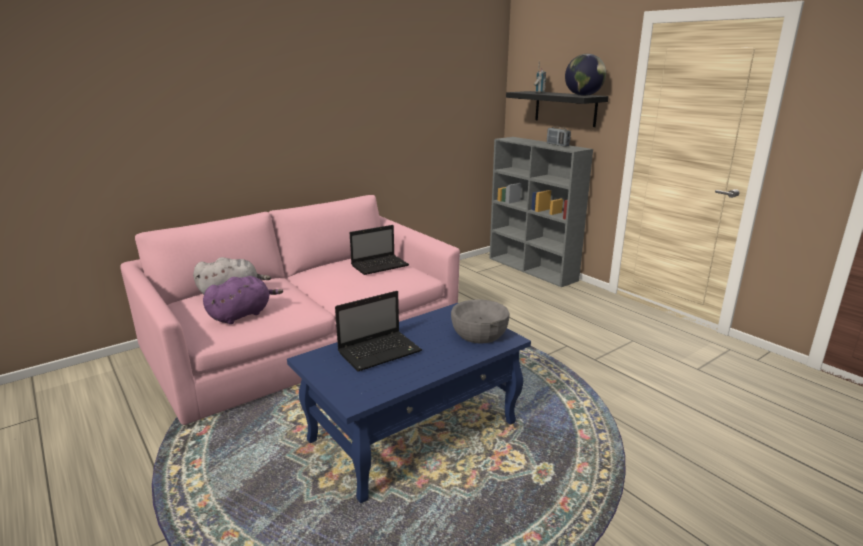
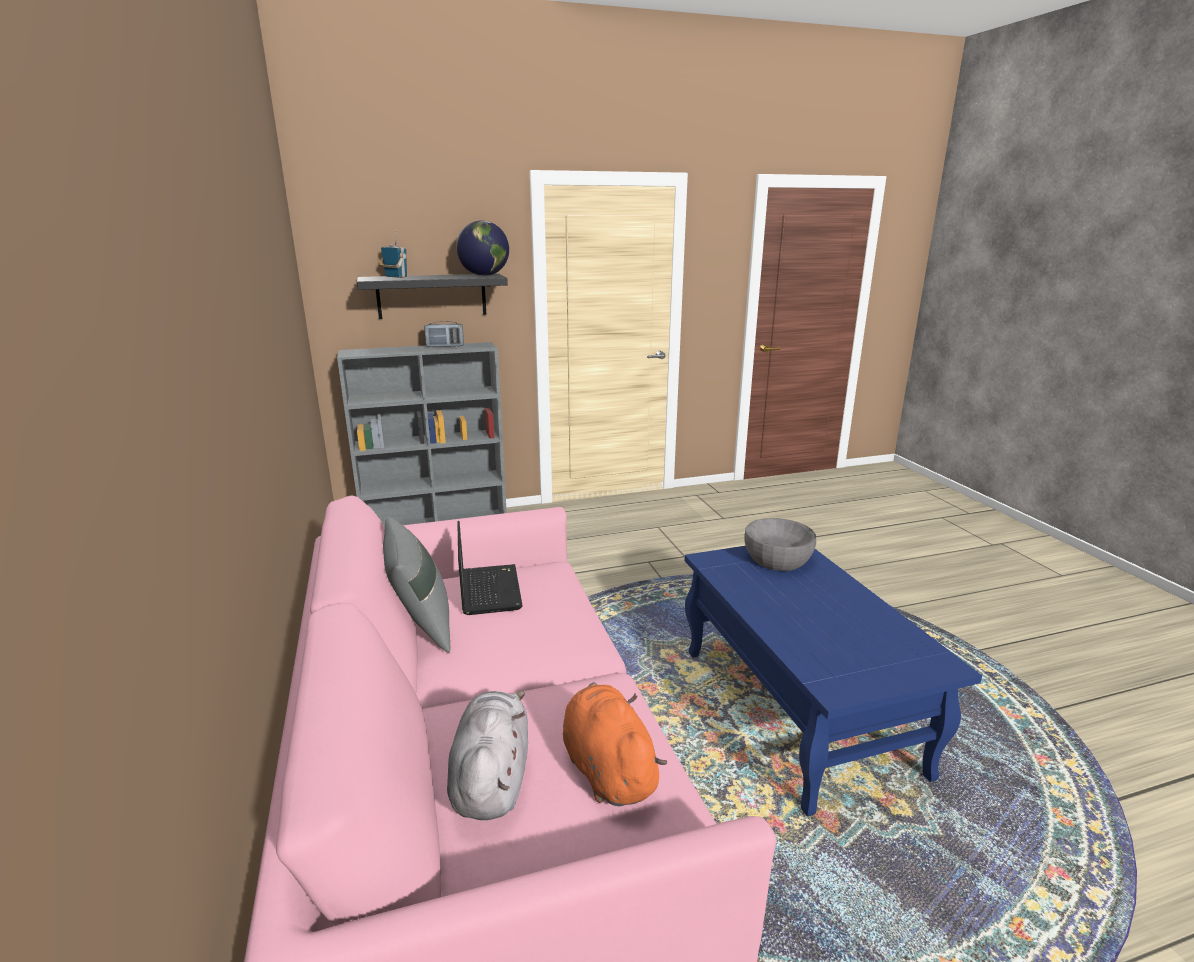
camera: 70 degrees left, 0 degrees up
purple plush toy [203,276,283,324] -> orange plush toy [563,682,667,806]
laptop [335,291,422,371] -> none
none -> grey pillow [383,517,450,653]

